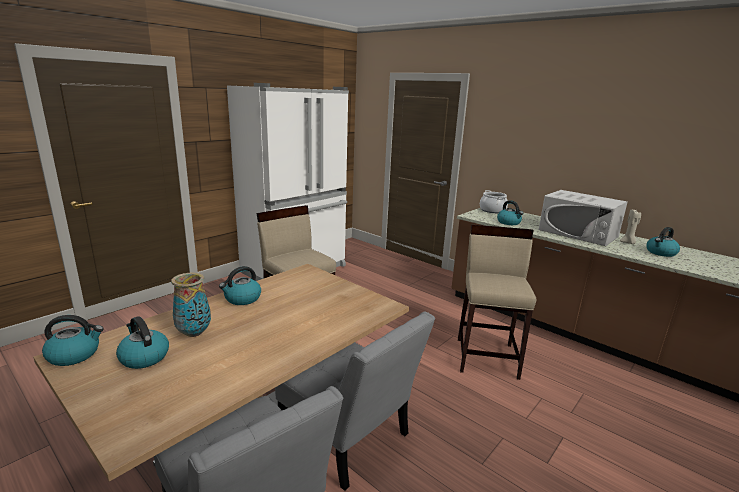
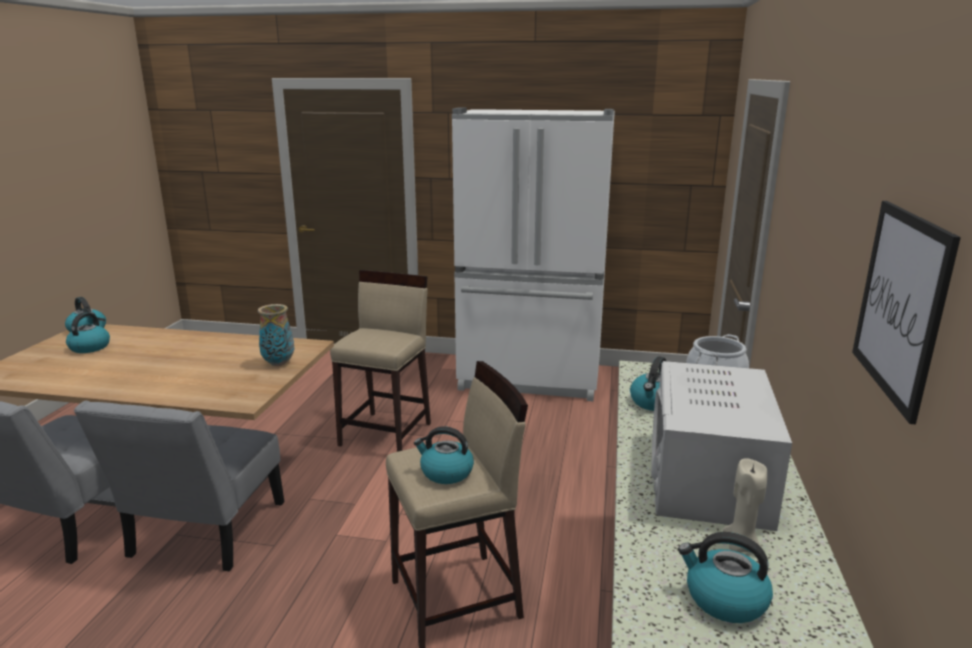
camera: 60 degrees right, 0 degrees up
vase [171,273,211,337] -> vase moved to [258,304,294,366]
kettle [219,266,261,305] -> kettle moved to [414,426,474,484]
none -> picture [852,201,961,424]

